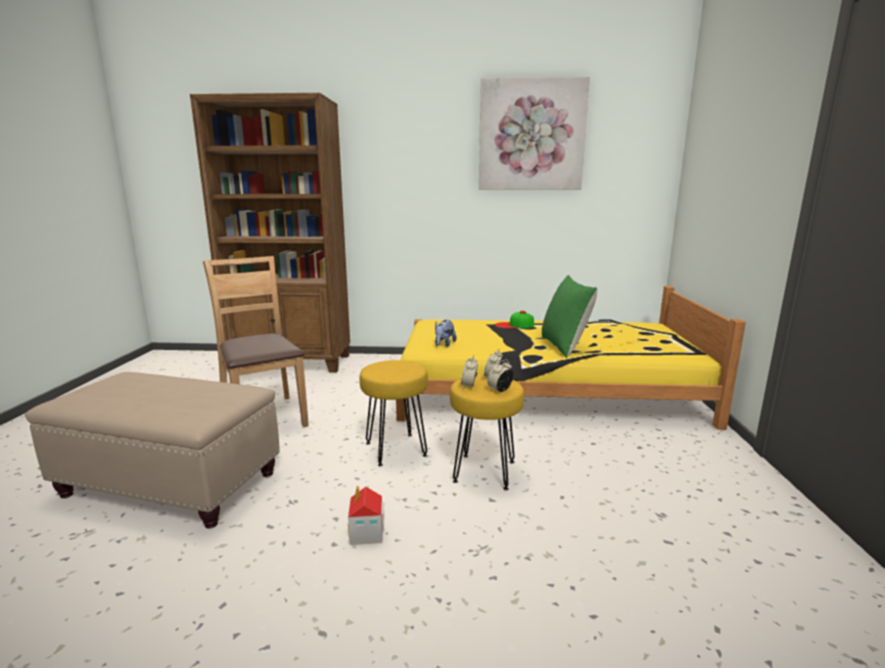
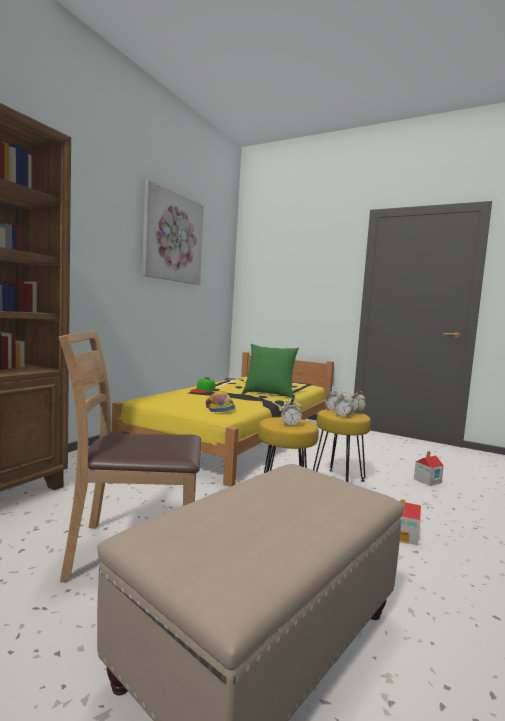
camera: 65 degrees left, 10 degrees down
plush toy [435,320,457,347] -> cap [206,391,235,412]
none -> alarm clock [281,398,302,426]
none -> toy house [414,451,444,486]

